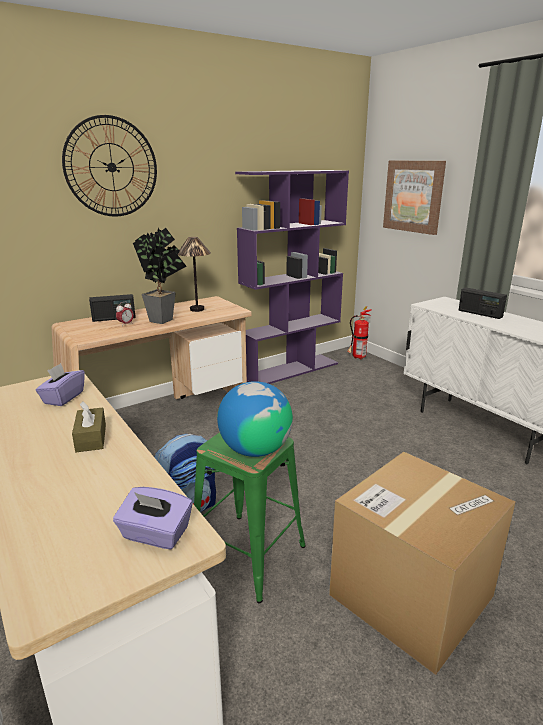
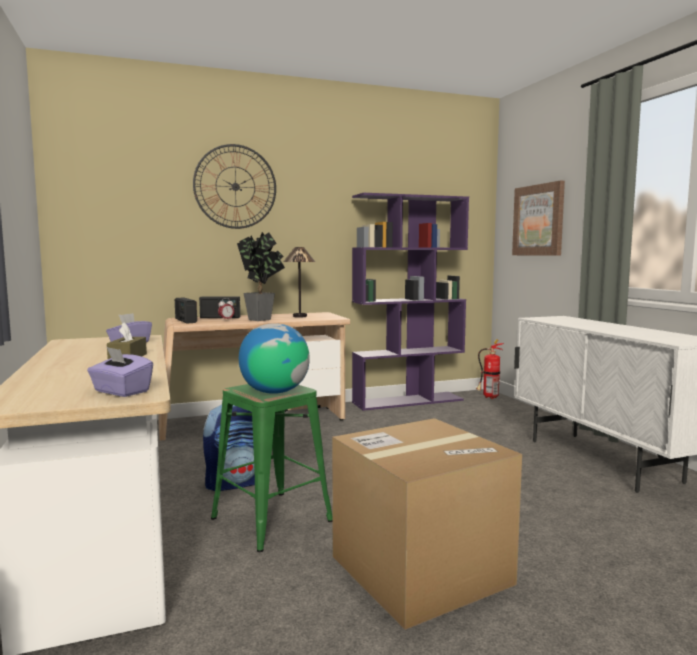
camera: 15 degrees right, 15 degrees down
radio [458,287,507,319] -> radio moved to [175,298,197,323]

